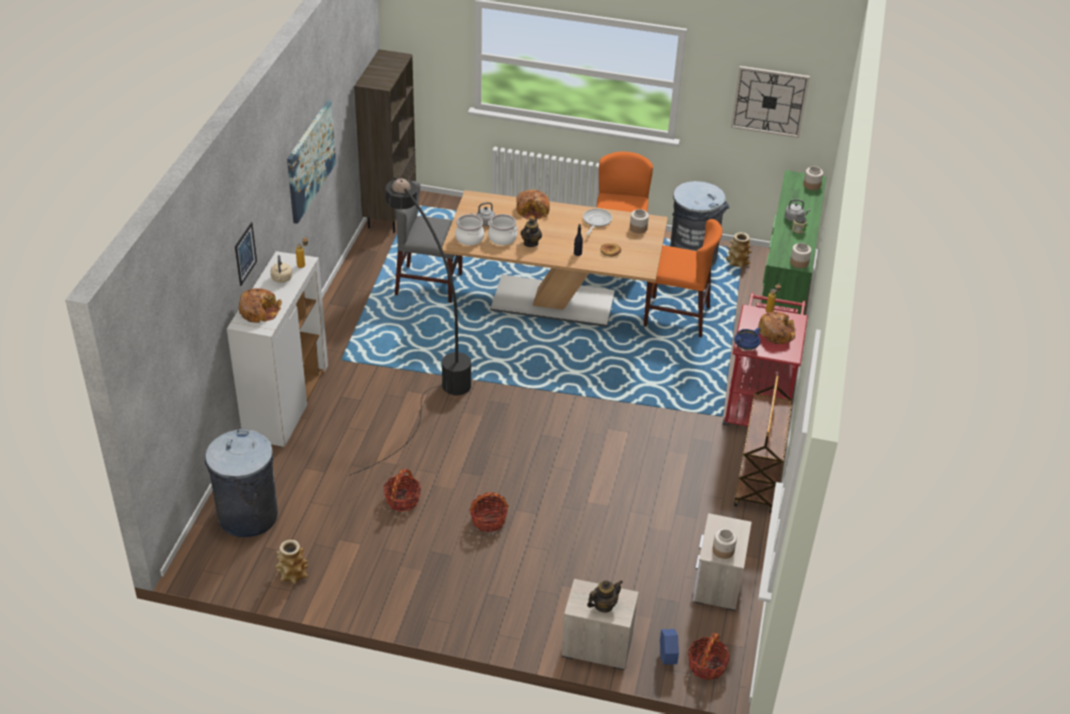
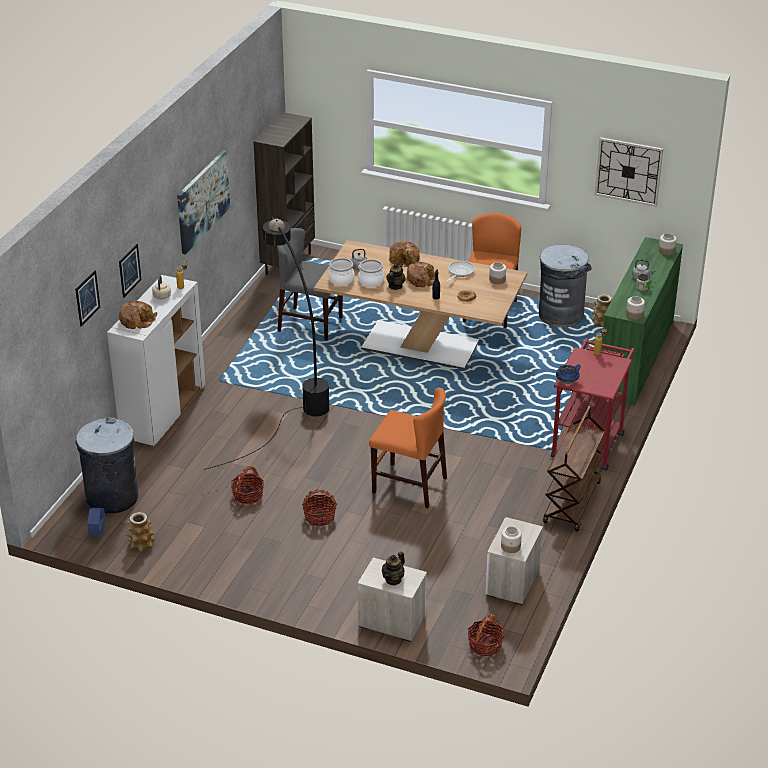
camera: 10 degrees right, 5 degrees down
teapot [587,580,623,612] -> teapot turned 150 degrees clockwise [382,552,405,585]
orange chair [644,219,722,337] -> orange chair moved to [369,388,447,508]
blue planter [660,629,679,665] -> blue planter moved to [87,508,105,535]
bread [758,312,796,344] -> bread moved to [407,262,439,287]
none -> picture [75,270,100,326]

